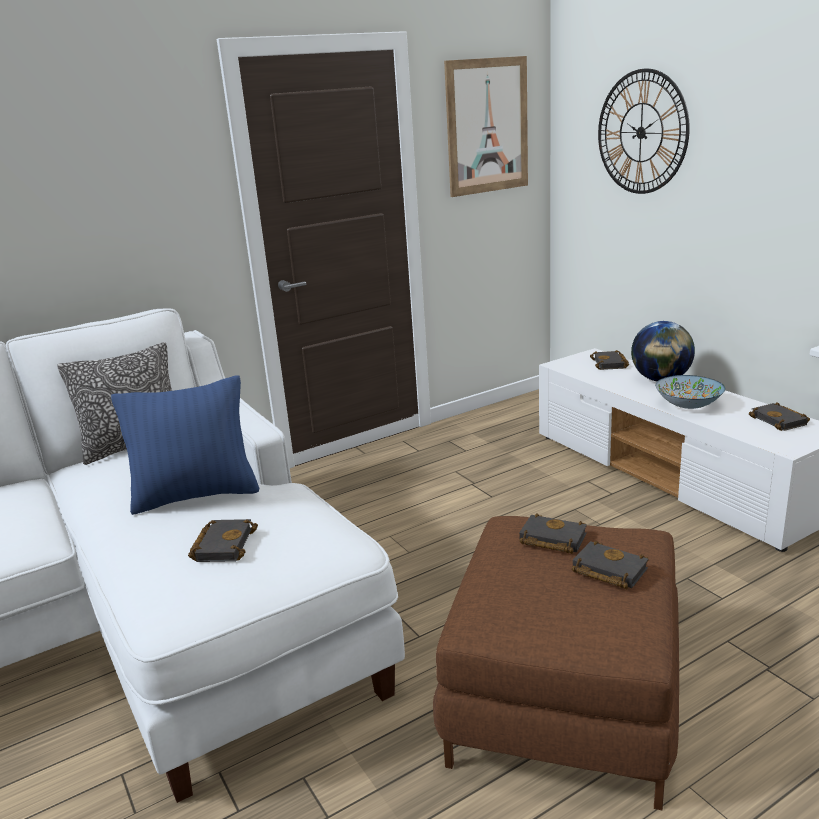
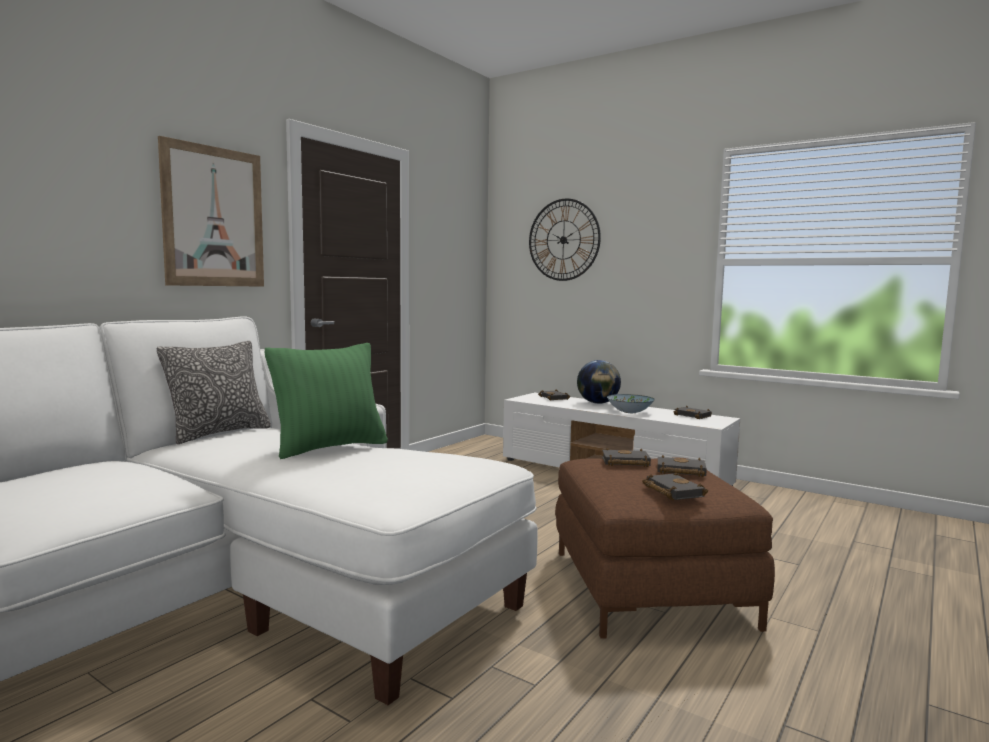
camera: 25 degrees left, 15 degrees down
blue pillow [111,375,259,515] -> green pillow [265,343,388,459]
black book [188,519,258,562] -> black book moved to [642,472,708,500]
picture [444,56,528,197] -> picture moved to [158,136,264,287]

